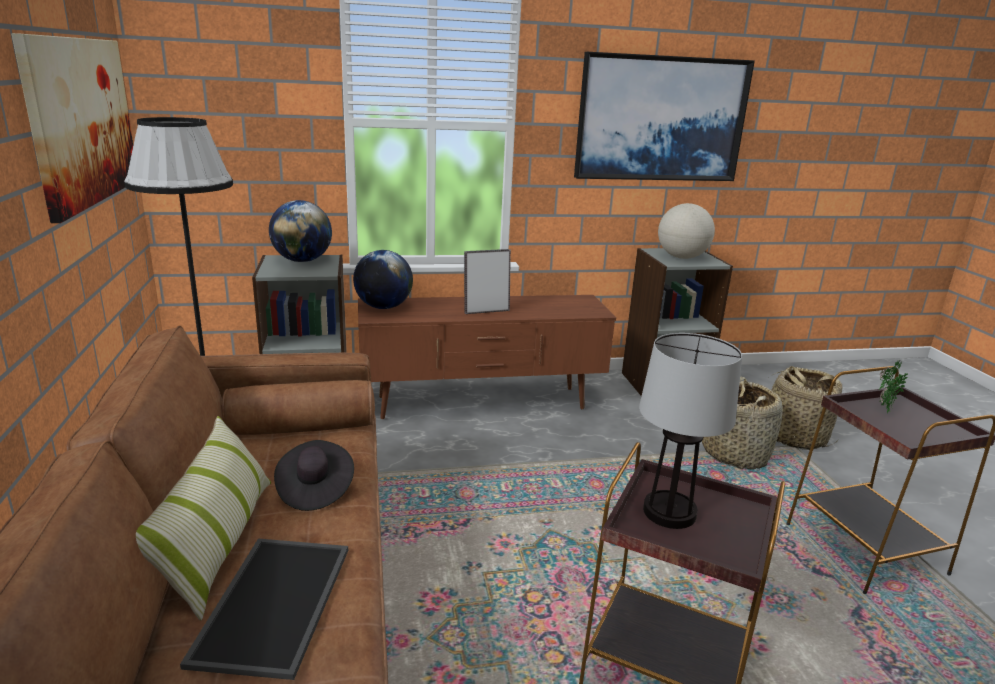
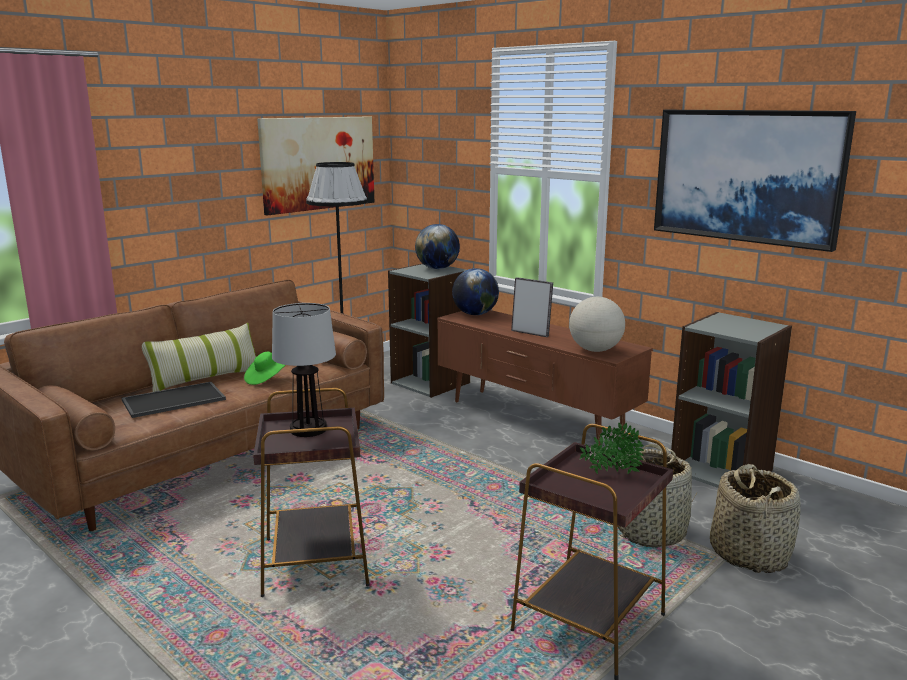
camera: 55 degrees right, 5 degrees down
black hat [274,440,354,511] -> green hat [244,352,285,385]
globe [658,203,715,259] -> globe moved to [569,297,625,352]

